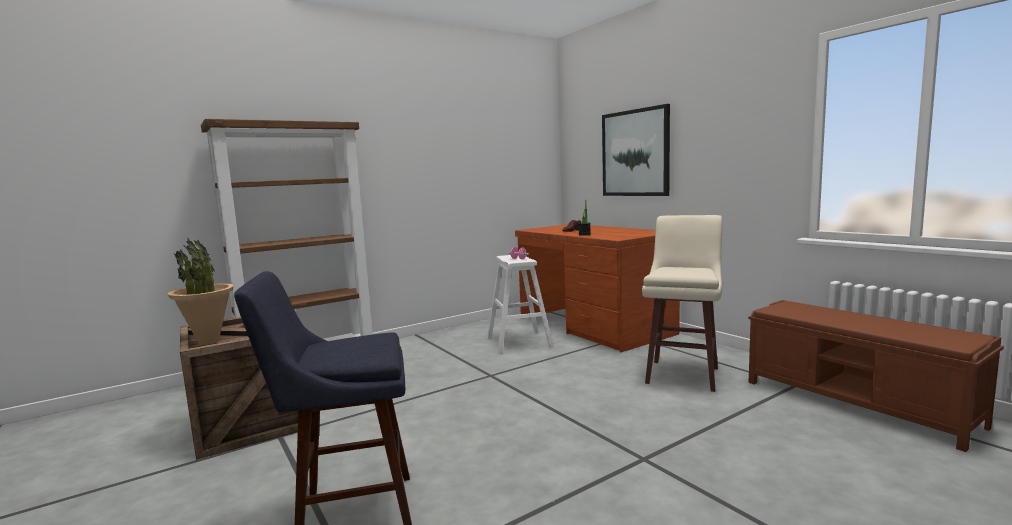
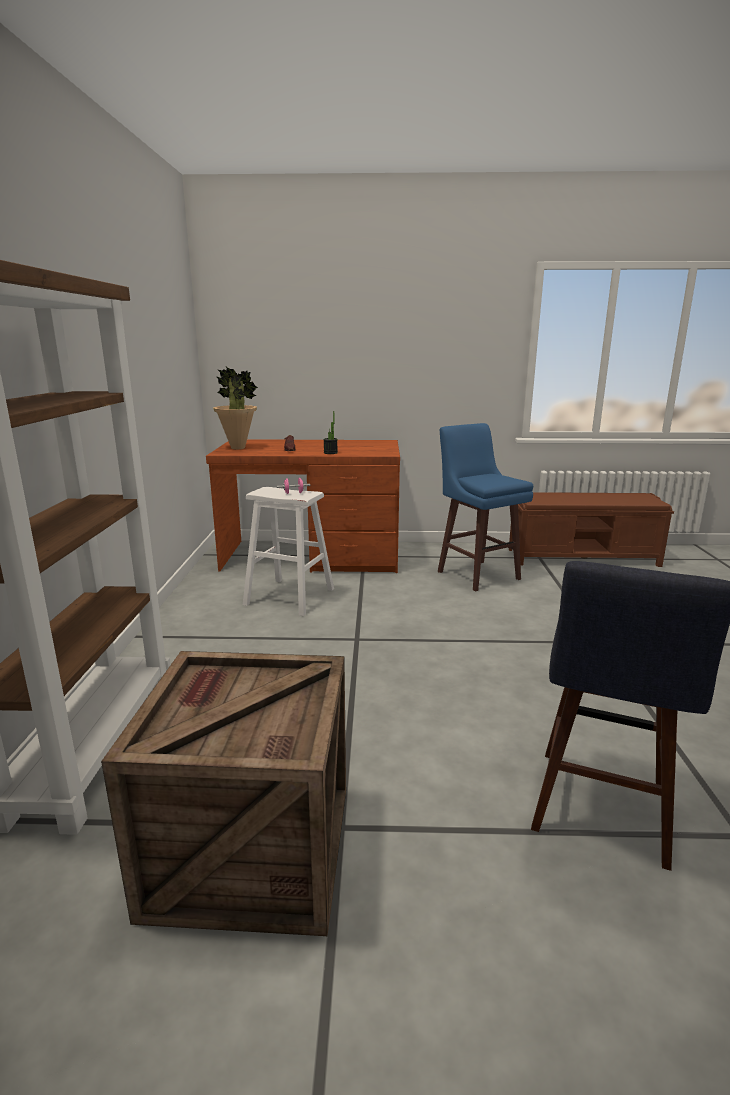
camera: 55 degrees left, 10 degrees up
potted plant [168,237,234,345] -> potted plant moved to [213,367,258,449]
picture [602,104,670,196] -> none
beige stool [642,215,722,392] -> blue stool [438,423,533,591]

